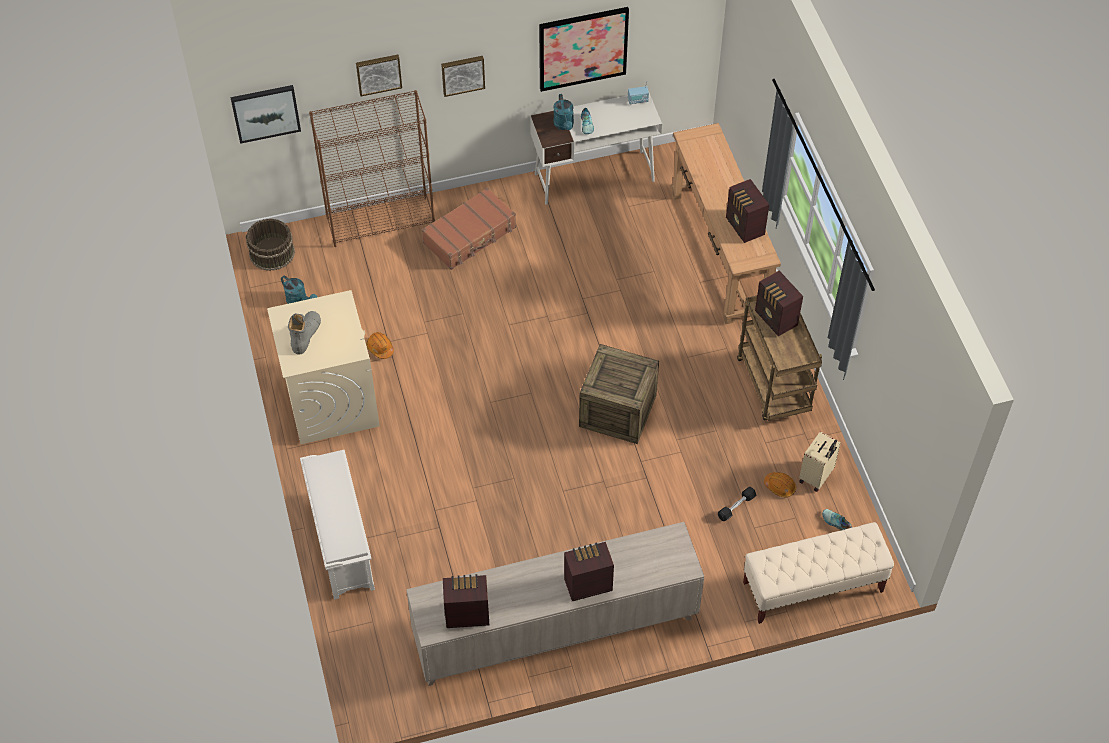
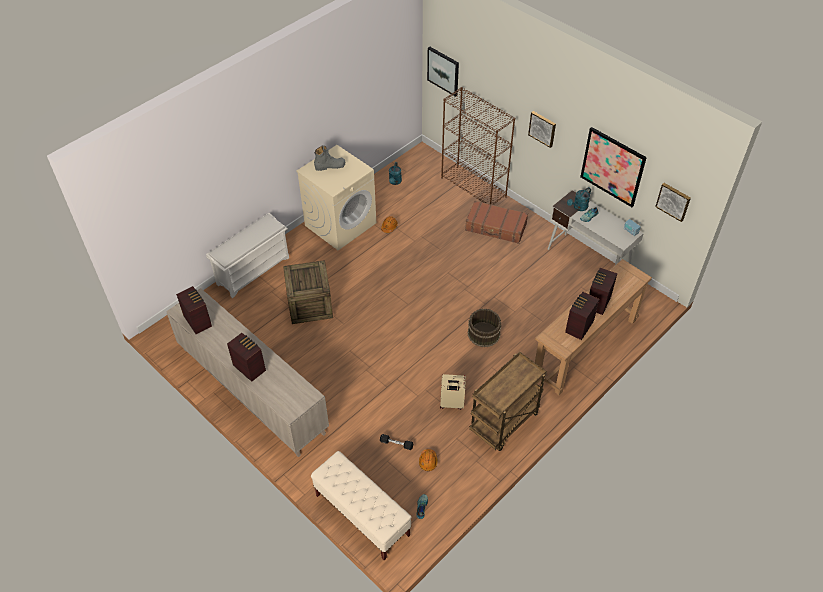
camera: 60 degrees right, 5 degrees down
brown bucket [246,218,295,271] -> brown bucket moved to [468,309,501,347]
picture [356,55,402,96] -> picture moved to [655,183,691,222]
crate [579,344,659,444] -> crate moved to [283,260,333,324]
radio [755,271,803,336] -> radio moved to [589,268,617,315]
beige suitcase [799,431,841,492] -> beige suitcase moved to [440,374,466,410]

